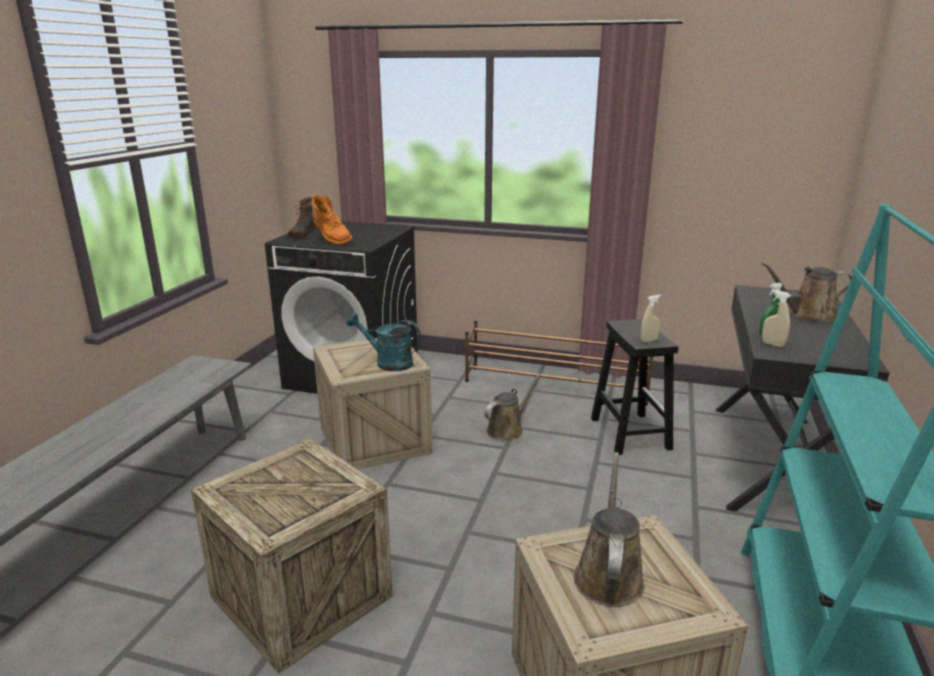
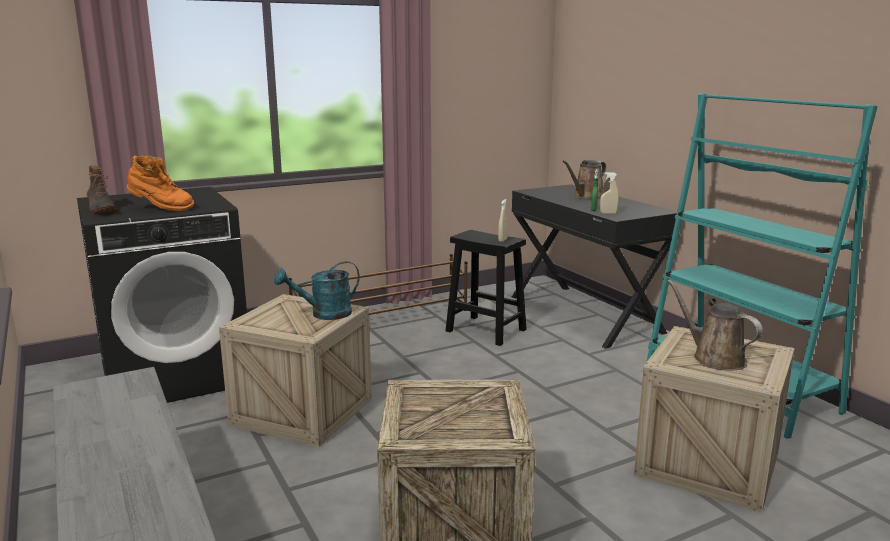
camera: 45 degrees left, 5 degrees down
brown watering can [484,374,541,440] -> none

